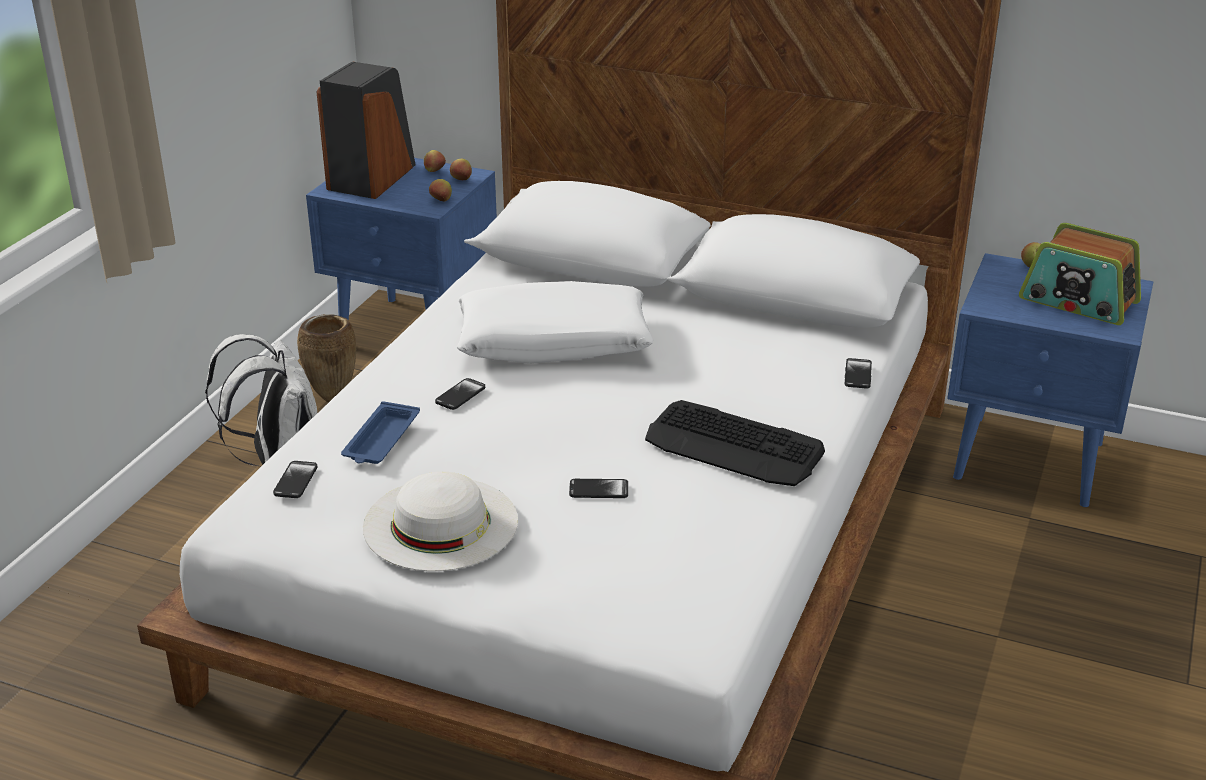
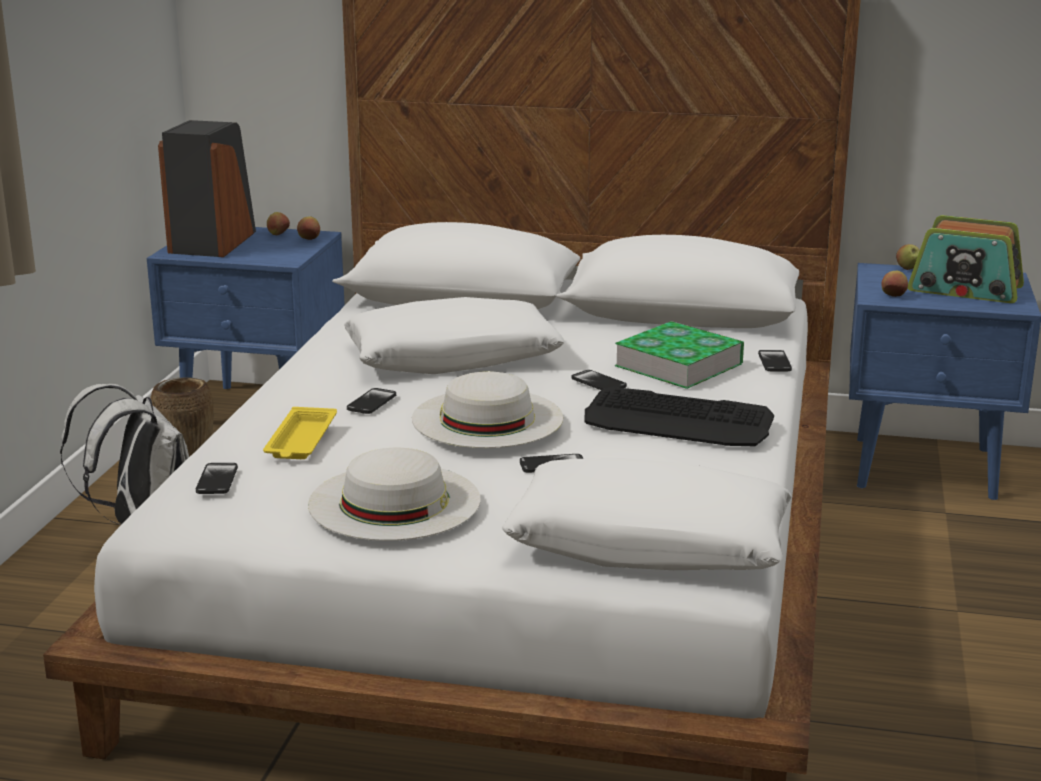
camera: 10 degrees left, 10 degrees down
blue tray [341,401,420,464] -> yellow tray [263,407,337,459]
apple [429,179,452,201] -> apple moved to [881,271,908,297]
none -> white hat [412,371,563,448]
none -> white pillow [502,458,792,570]
none -> phone [572,370,627,390]
none -> book [615,321,744,389]

